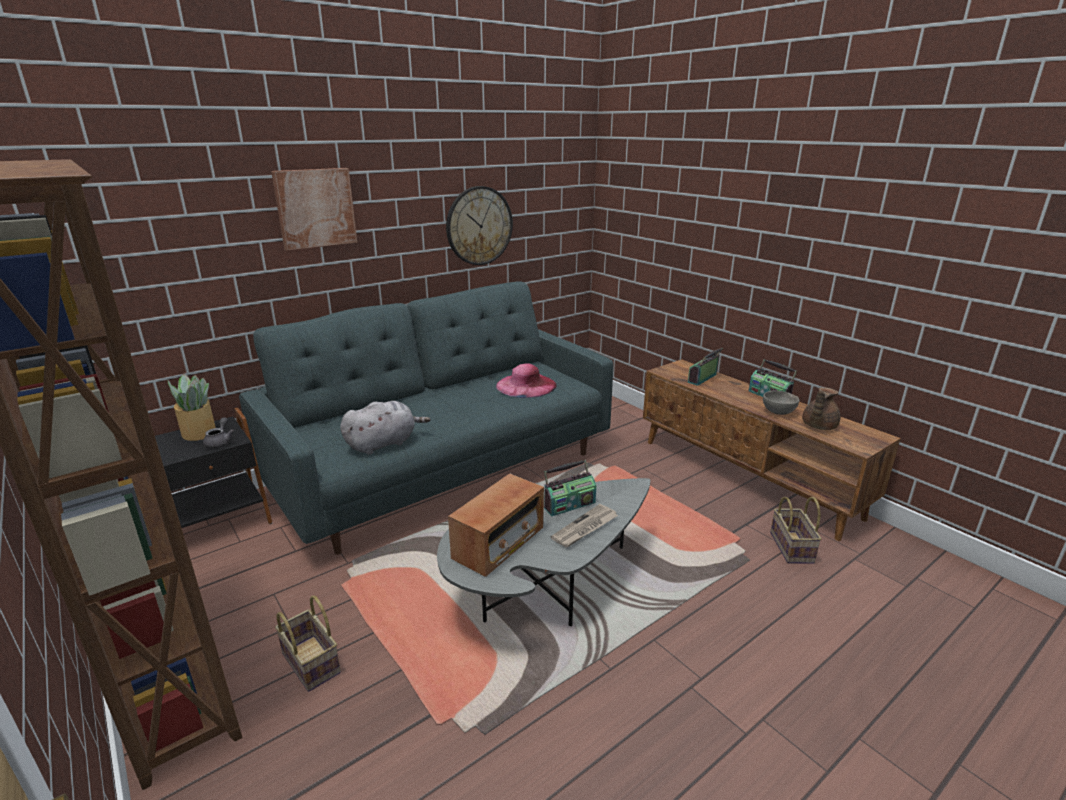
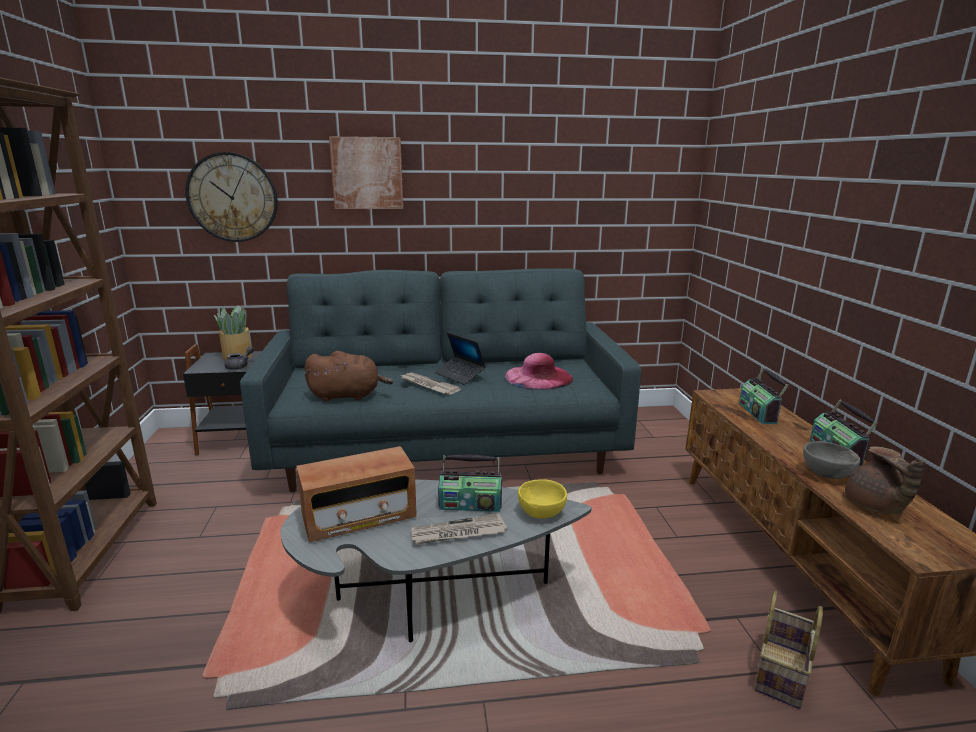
camera: 30 degrees right, 5 degrees down
basket [275,595,341,692] -> none
grey plush toy [340,401,430,455] -> brown plush toy [304,351,393,402]
wall clock [446,186,513,265] -> wall clock moved to [185,152,278,242]
radio [688,348,723,386] -> radio turned 75 degrees counterclockwise [739,368,789,424]
brown teapot [802,387,840,430] -> brown teapot turned 75 degrees counterclockwise [845,446,925,514]
none -> newspaper [400,373,461,395]
none -> laptop [435,332,486,385]
none -> yellow bowl [518,479,567,519]

